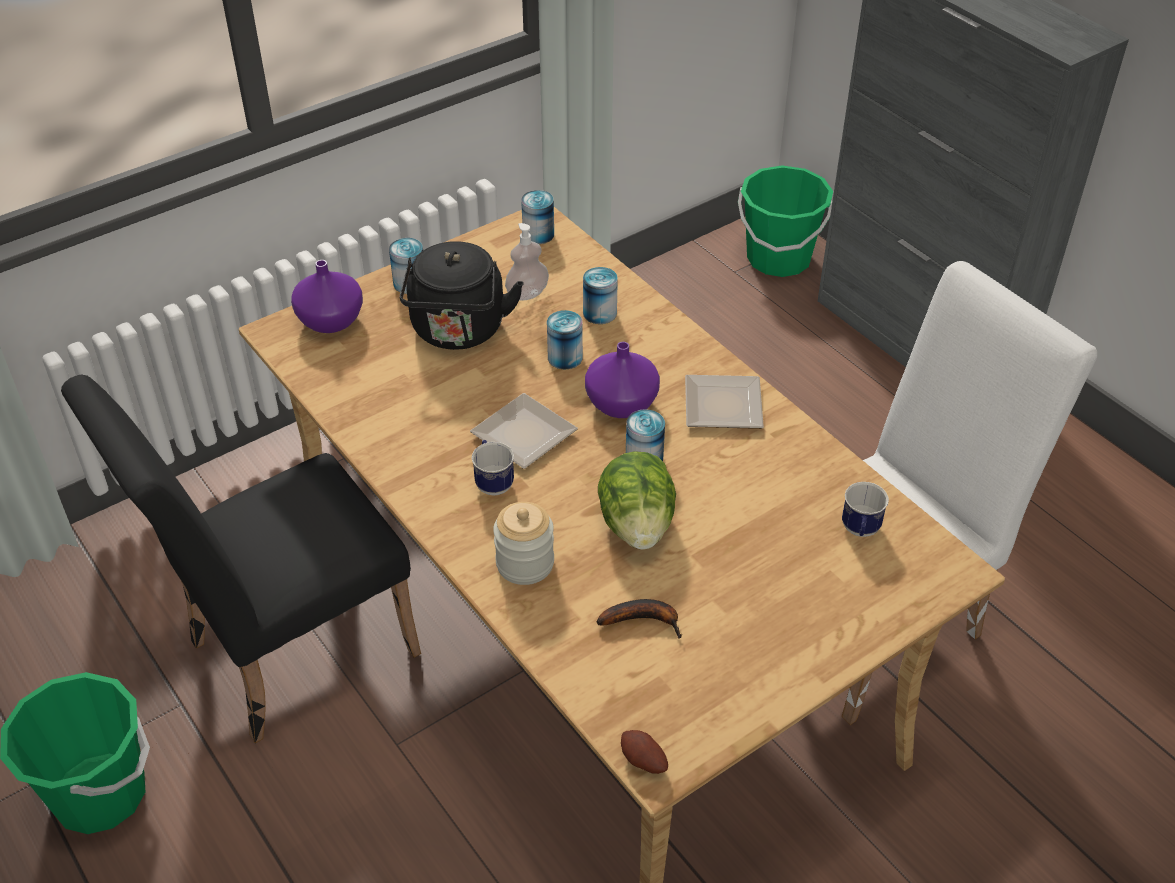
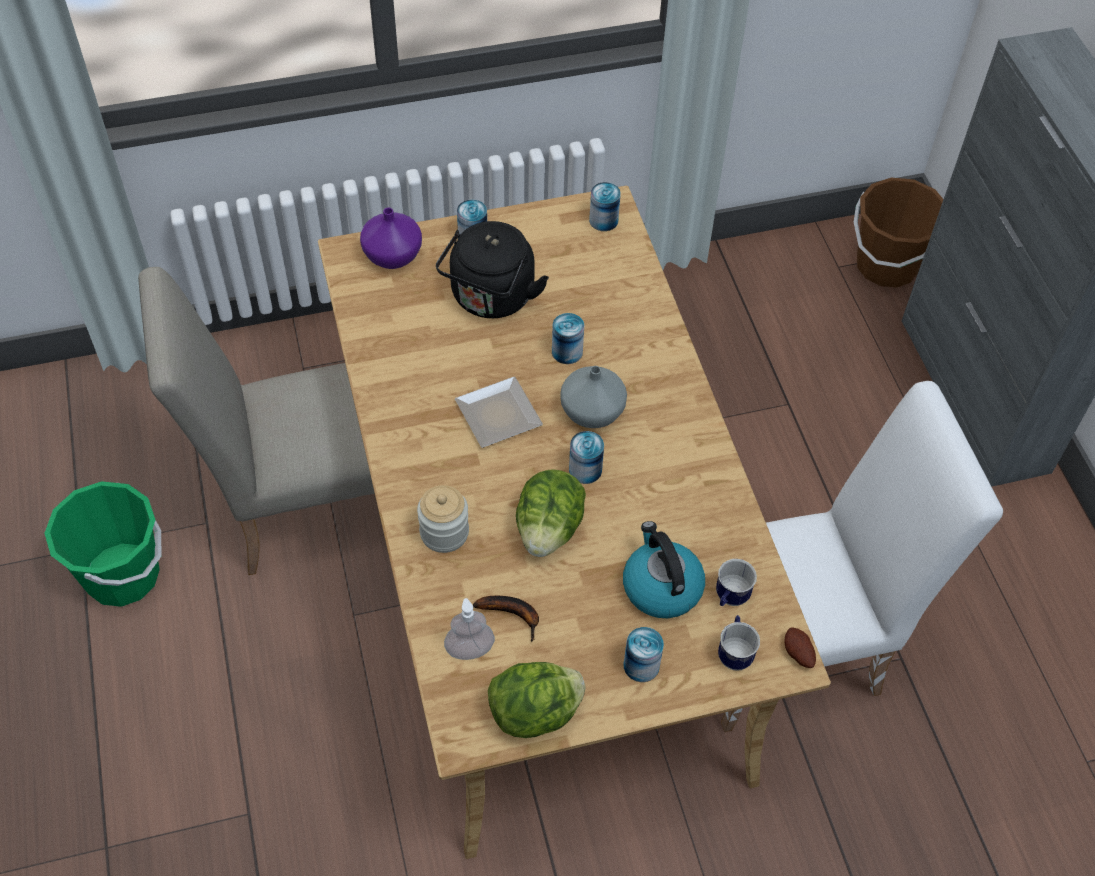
camera: 20 degrees right, 10 degrees up
black chair [61,374,421,743] -> beige chair [138,267,375,575]
mug [472,440,514,496] -> mug moved to [718,615,760,671]
soap dispenser [505,223,549,301] -> soap dispenser moved to [444,598,495,660]
can [583,267,618,324] -> can moved to [623,627,664,682]
purple vase [585,342,660,418] -> grey vase [560,366,627,428]
potato [621,730,668,774] -> potato moved to [784,627,816,668]
plate [685,375,764,429] -> none
green bucket [738,165,833,277] -> brown bucket [854,178,943,288]
none -> lettuce [488,662,585,738]
none -> kettle [623,521,705,618]

